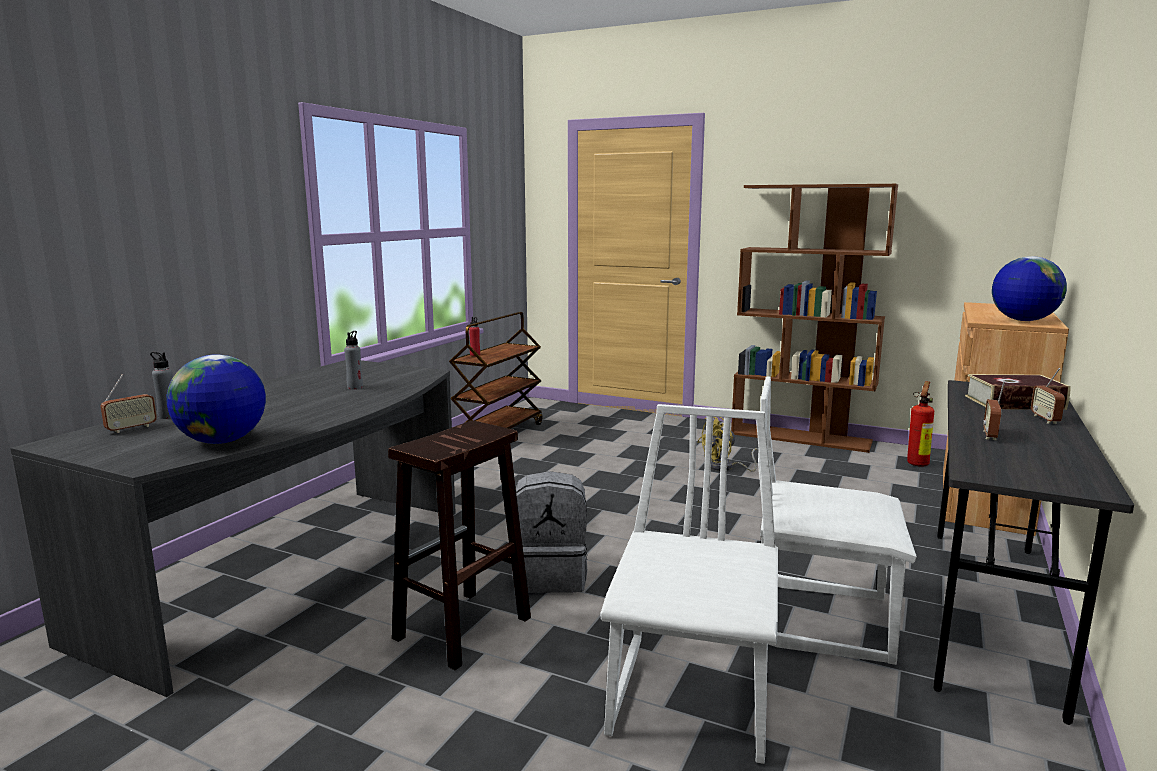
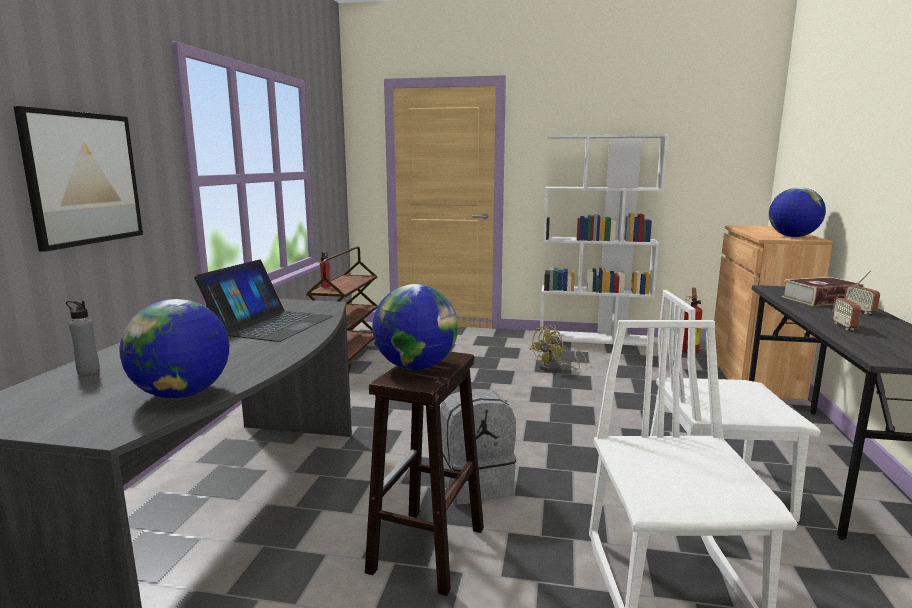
camera: 15 degrees left, 0 degrees up
radio [101,374,157,433] -> none
grey bottle [344,331,363,390] -> laptop [194,259,334,342]
brown bookcase [731,184,898,453] -> white bookcase [540,134,668,346]
none -> picture [13,106,143,252]
none -> globe [372,284,458,370]

